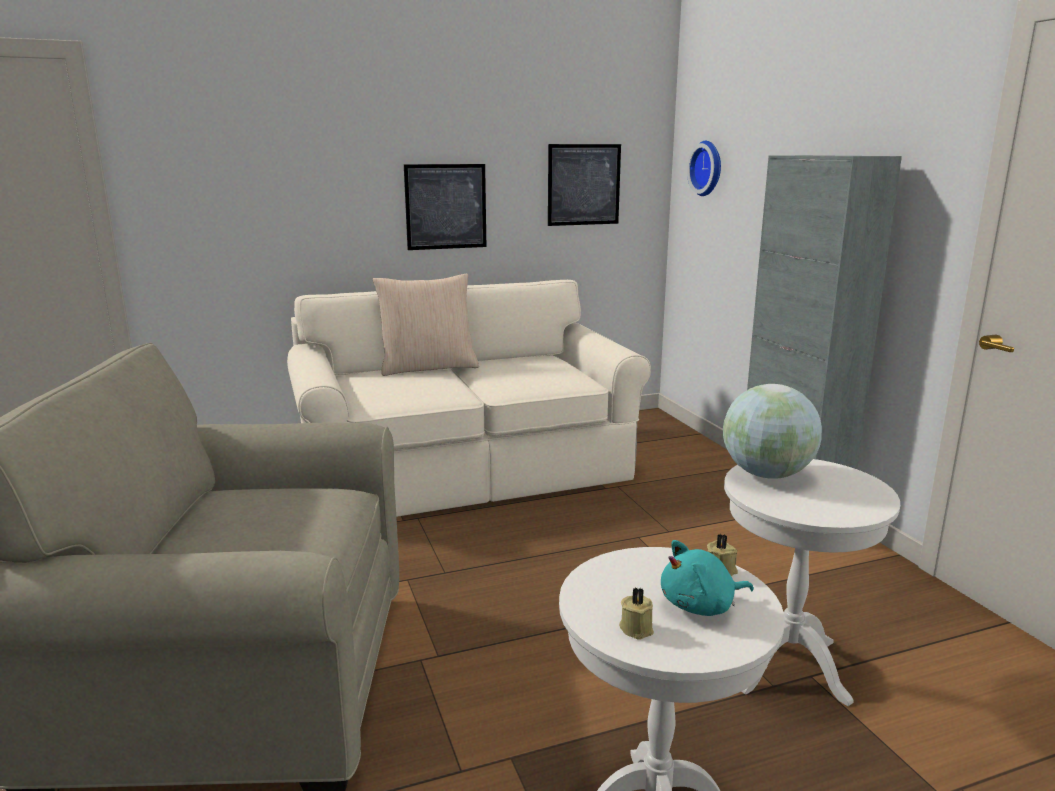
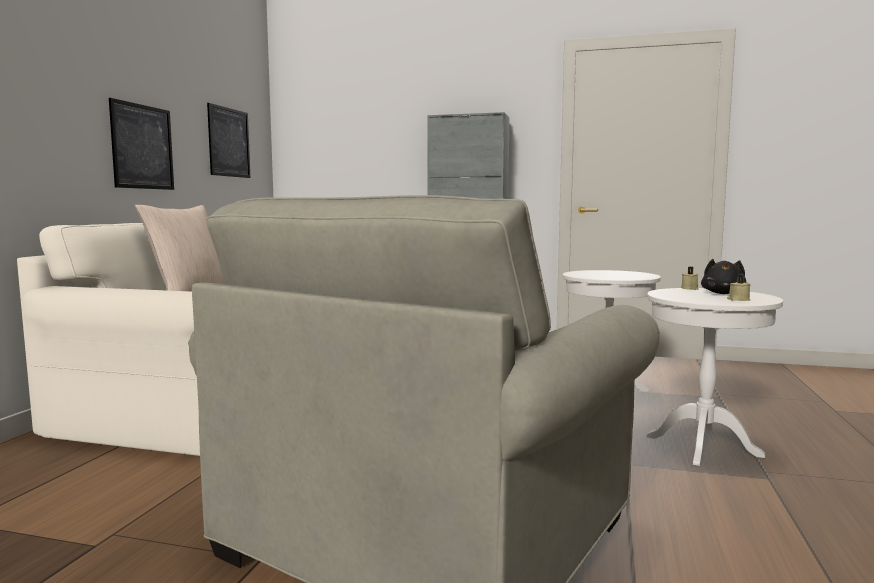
camera: 55 degrees left, 10 degrees down
turquoise plush toy [661,540,754,616] -> black plush toy [701,259,746,294]
wall clock [687,141,721,196] -> none
globe [723,384,822,479] -> none

